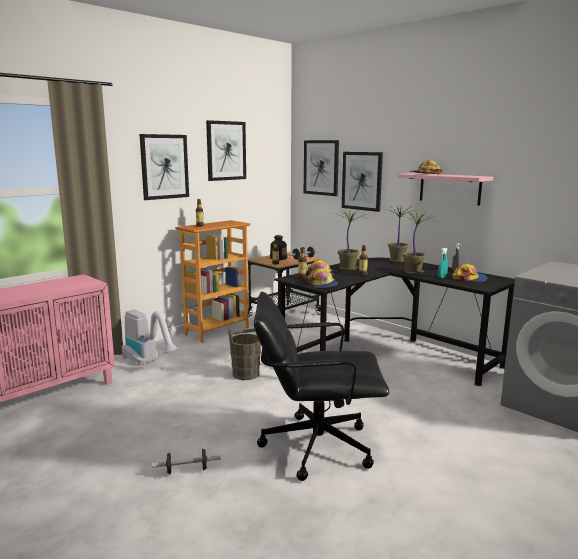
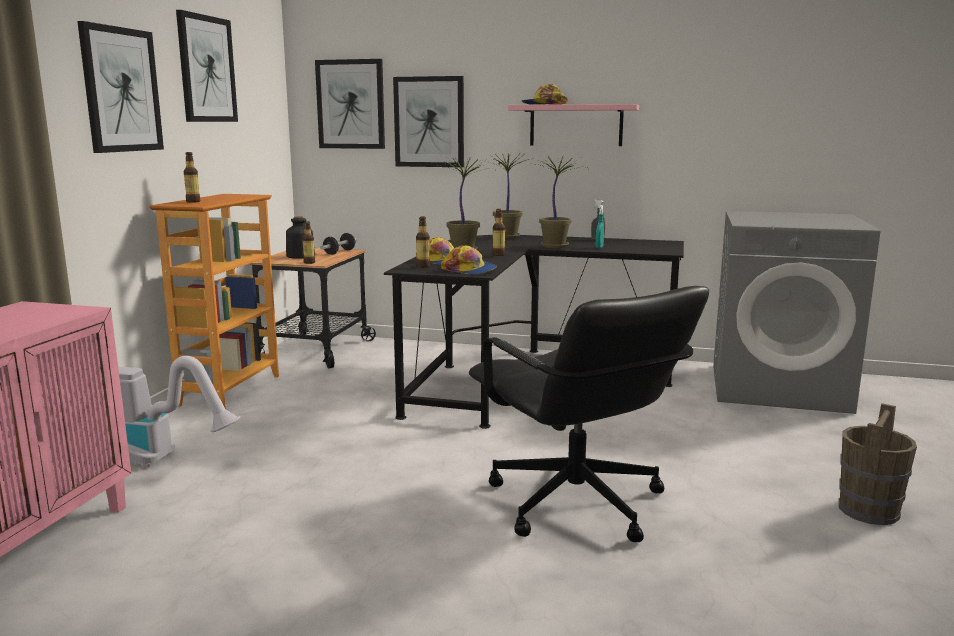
camera: 30 degrees left, 0 degrees up
dumbbell [152,449,220,474] -> none
brown bucket [228,328,261,380] -> brown bucket moved to [839,403,917,525]
black office chair [254,292,389,481] -> black office chair turned 90 degrees counterclockwise [469,286,709,542]
cap [452,264,487,281] -> none

